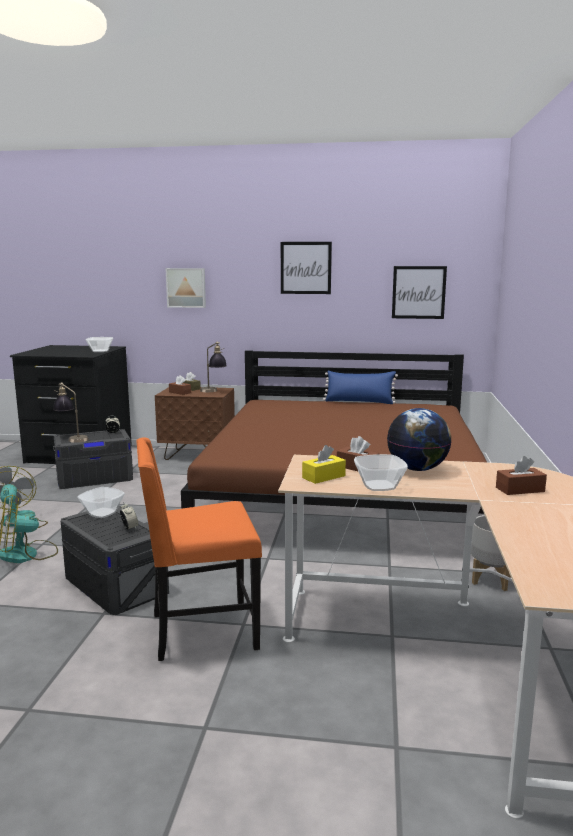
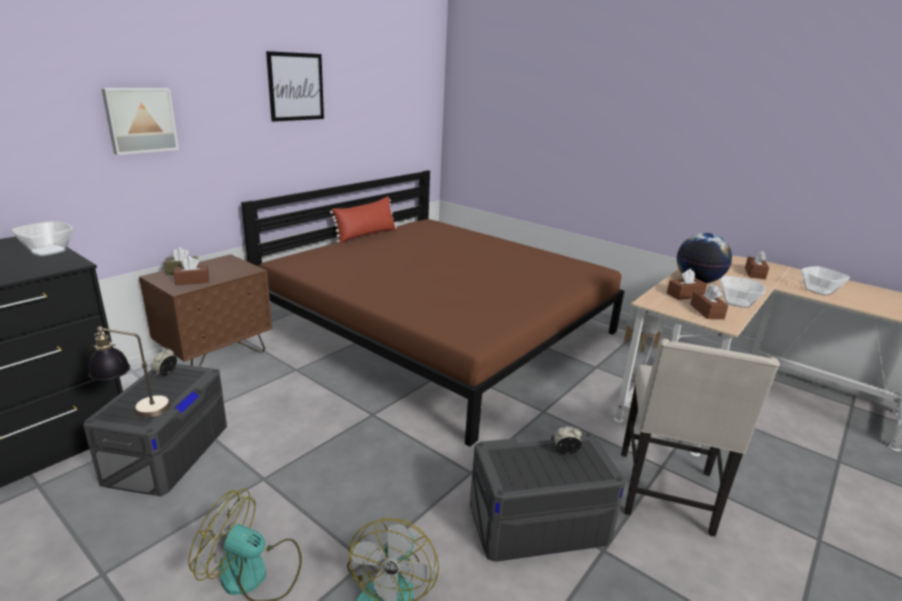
camera: 60 degrees left, 10 degrees up
bowl [77,487,125,518] -> bowl moved to [801,266,850,295]
orange chair [136,437,262,661] -> beige chair [621,339,780,536]
table lamp [200,342,227,392] -> none
yellow tissue box [302,445,346,484] -> brown tissue box [690,284,728,319]
blue pillow [323,371,398,404] -> red pillow [330,196,397,243]
picture [392,266,447,319] -> none

